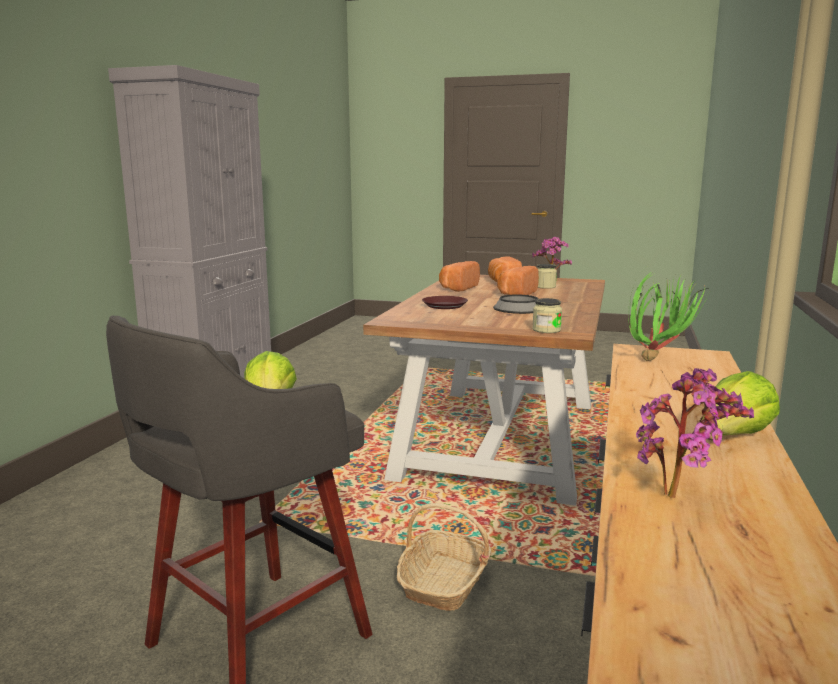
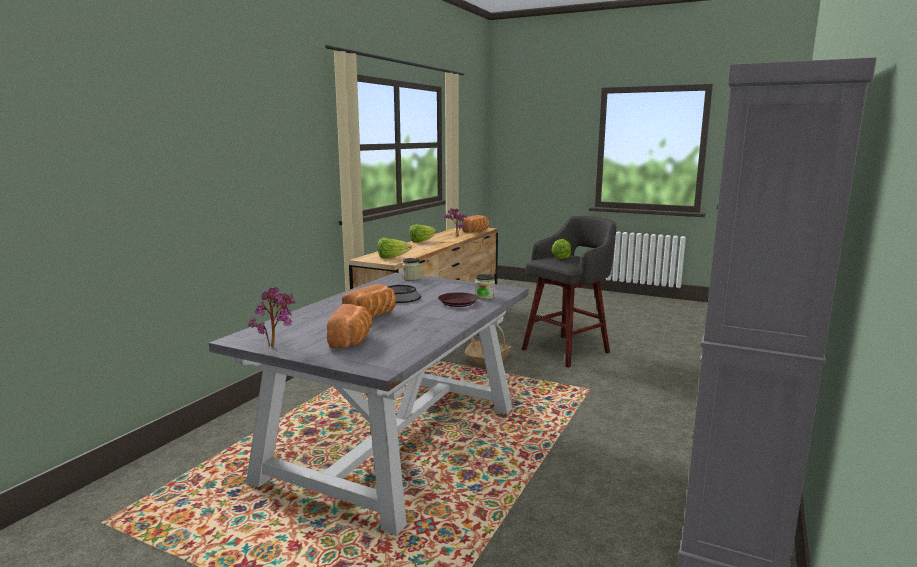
camera: 170 degrees left, 0 degrees up
brown dining table [363,275,605,506] -> grey dining table [209,272,529,535]
bread [439,261,480,292] -> bread moved to [462,215,489,233]
jar [537,264,557,289] -> jar moved to [475,274,495,299]
potted plant [628,272,709,361] -> lettuce [378,238,412,258]

